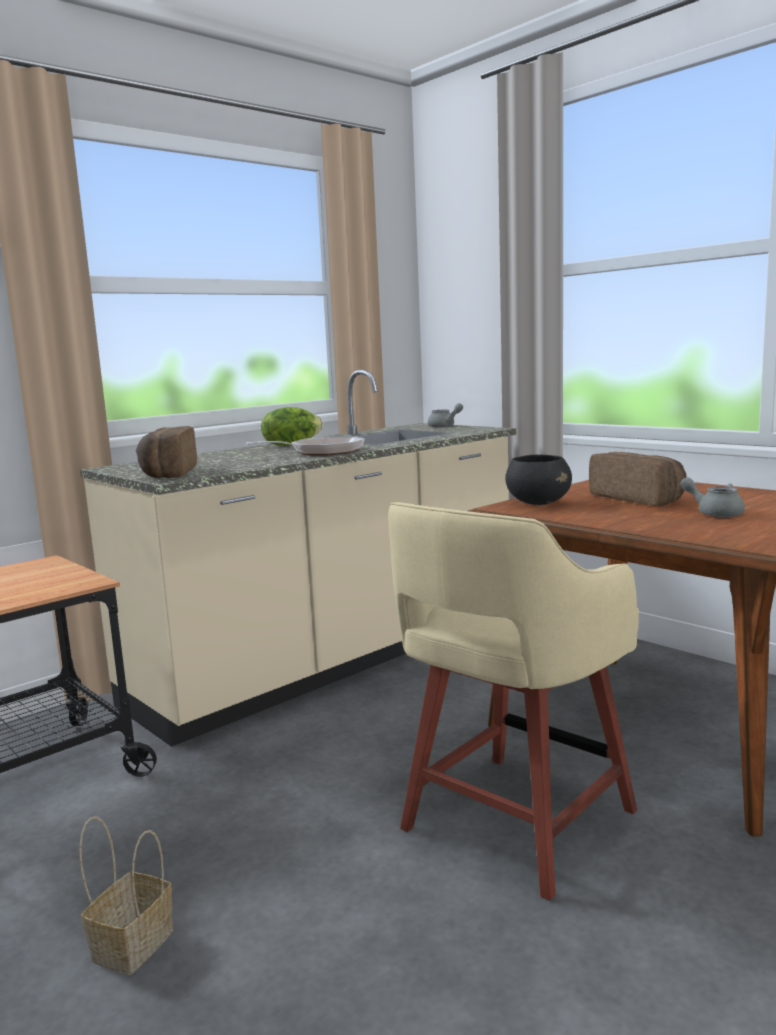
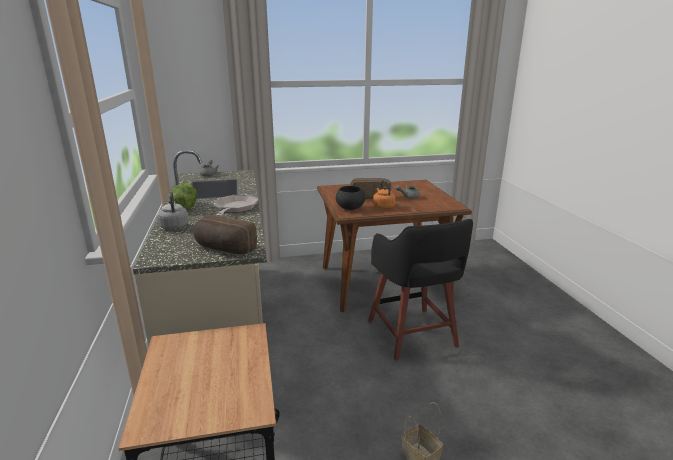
camera: 60 degrees left, 10 degrees up
beige stool [388,502,639,901] -> black stool [368,219,473,360]
none -> grey kettle [157,191,189,229]
none -> orange kettle [373,180,395,209]

